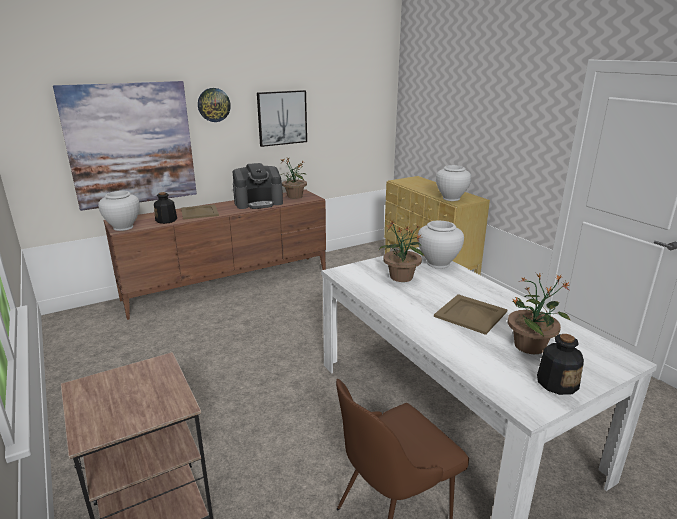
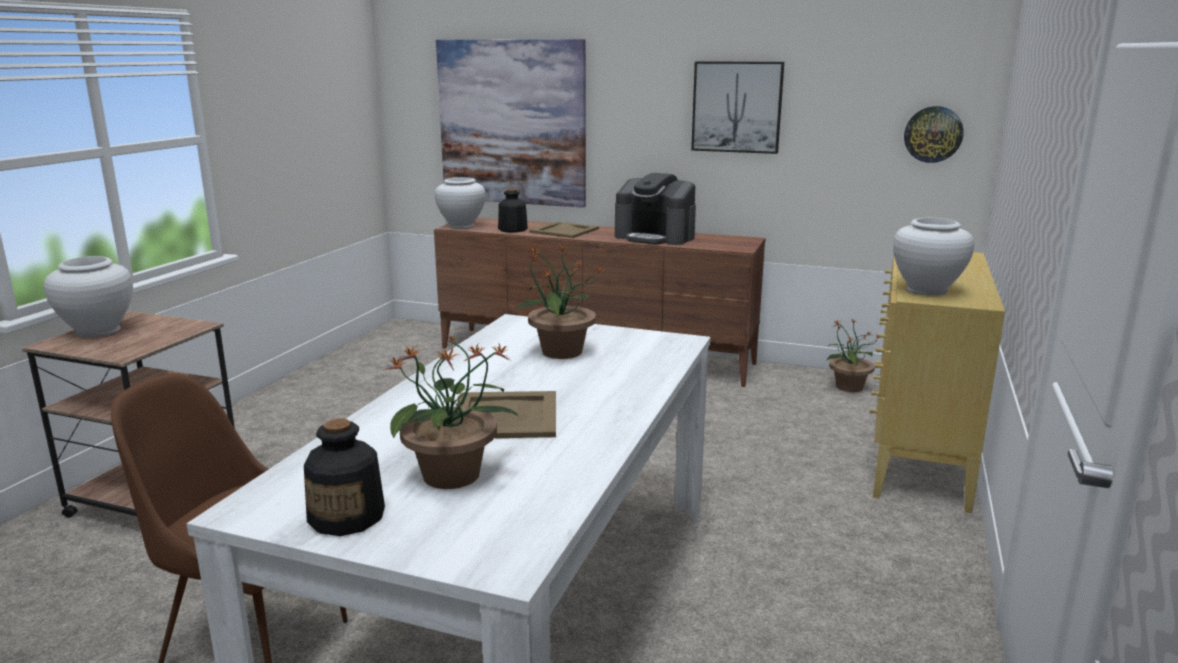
camera: 50 degrees right, 5 degrees down
wall clock [198,88,231,122] -> wall clock moved to [904,106,964,163]
potted plant [280,158,307,199] -> potted plant moved to [826,318,878,392]
white vase [418,221,464,269] -> white vase moved to [44,256,133,337]

